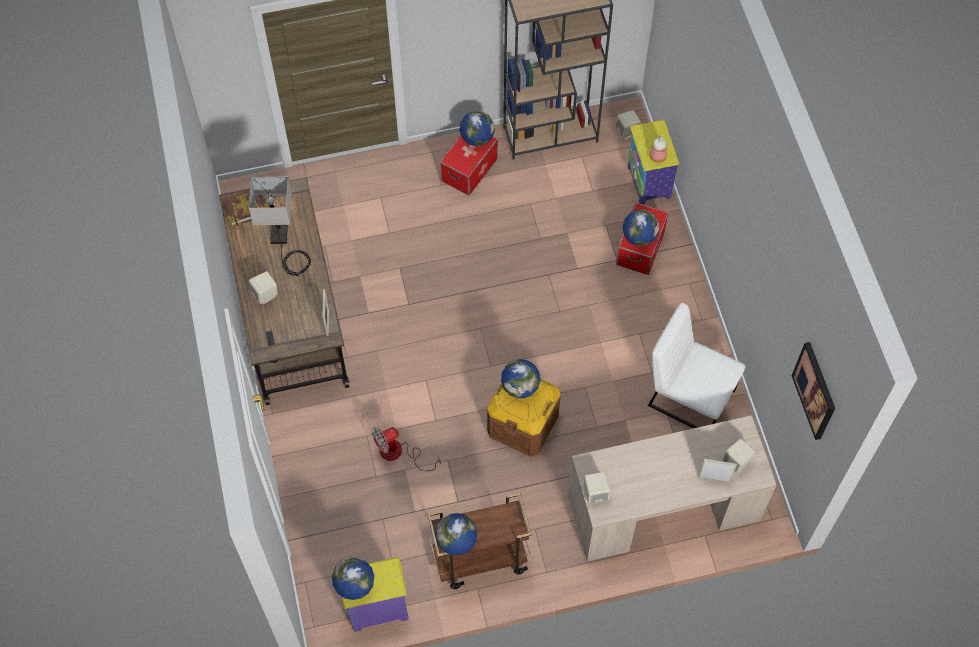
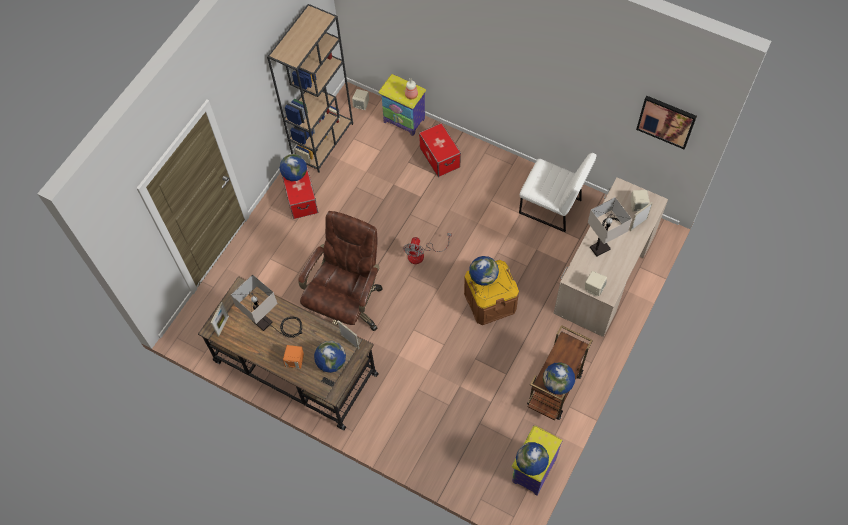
camera: 45 degrees left, 0 degrees up
book [221,190,268,227] -> picture frame [211,302,229,337]
beige speaker [249,271,278,304] -> orange speaker [283,345,304,369]
fan [372,427,441,471] -> fan moved to [403,233,452,264]
globe [623,210,659,246] -> globe moved to [314,341,346,373]
white chair [648,303,745,428] -> white chair turned 135 degrees counterclockwise [519,153,596,232]
none -> brown office chair [298,211,383,331]
none -> table lamp [588,197,632,257]

